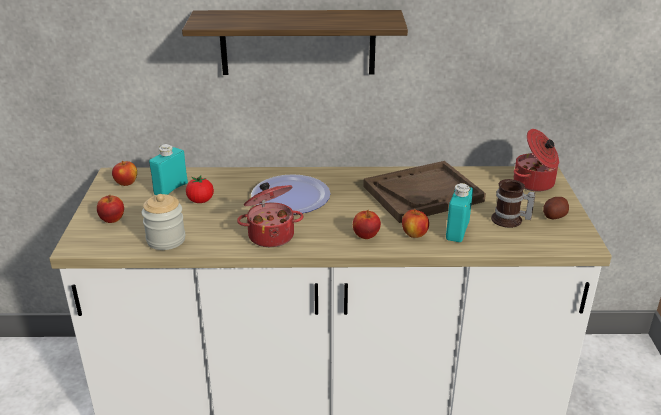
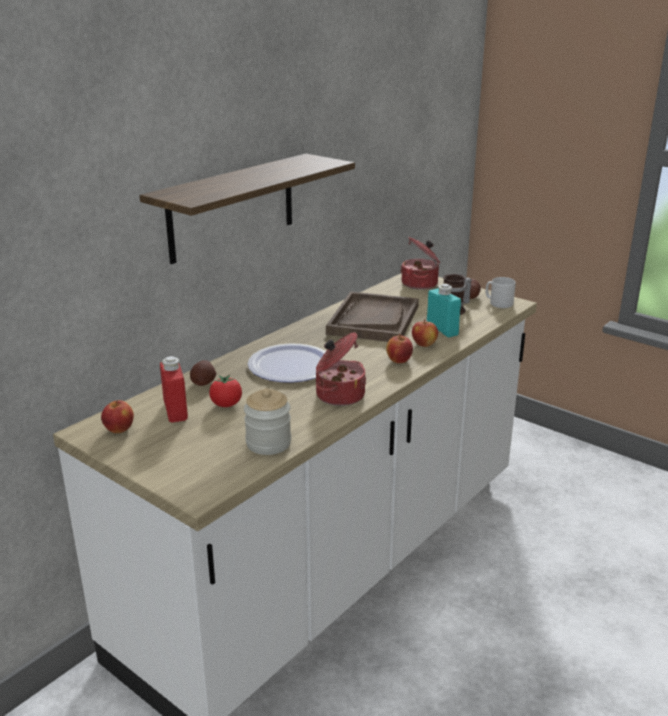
camera: 50 degrees left, 5 degrees down
apple [97,195,124,223] -> none
turquoise bottle [149,144,188,195] -> red bottle [160,356,188,422]
none -> potato [190,360,216,386]
none -> grey mug [486,277,516,308]

